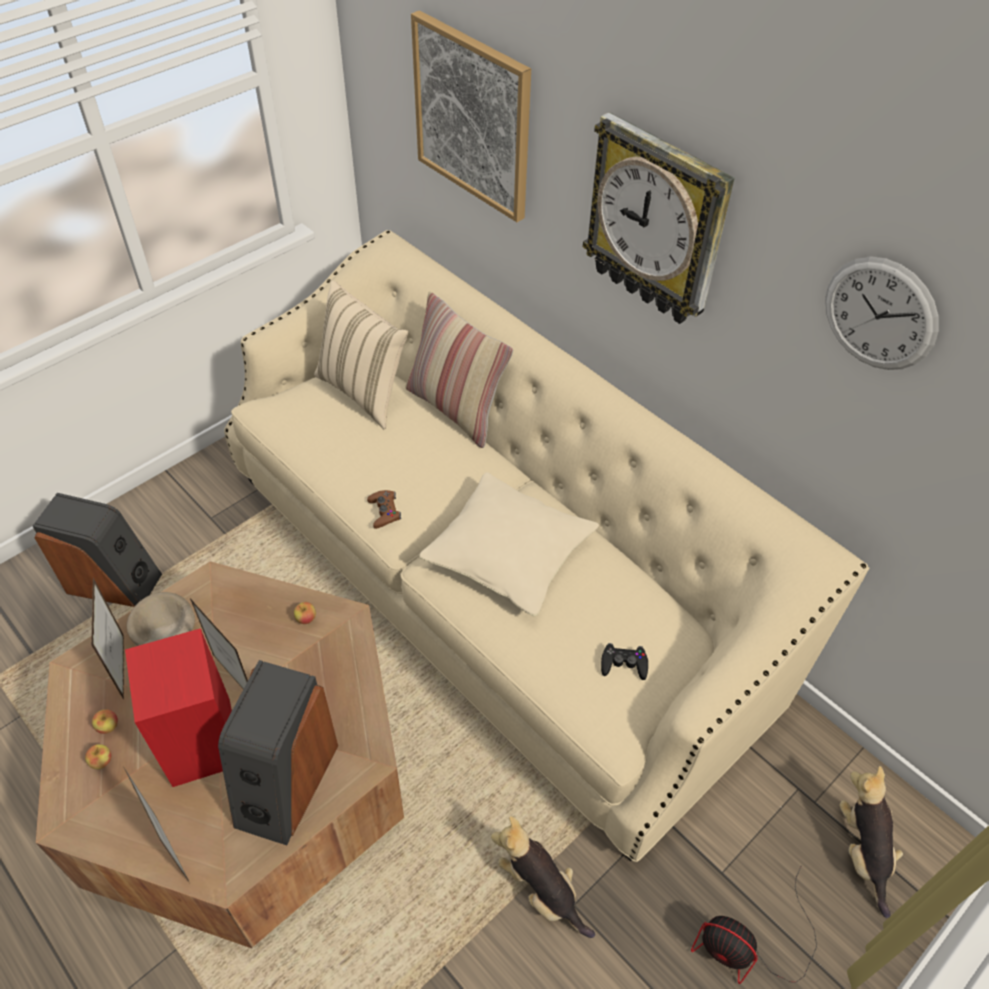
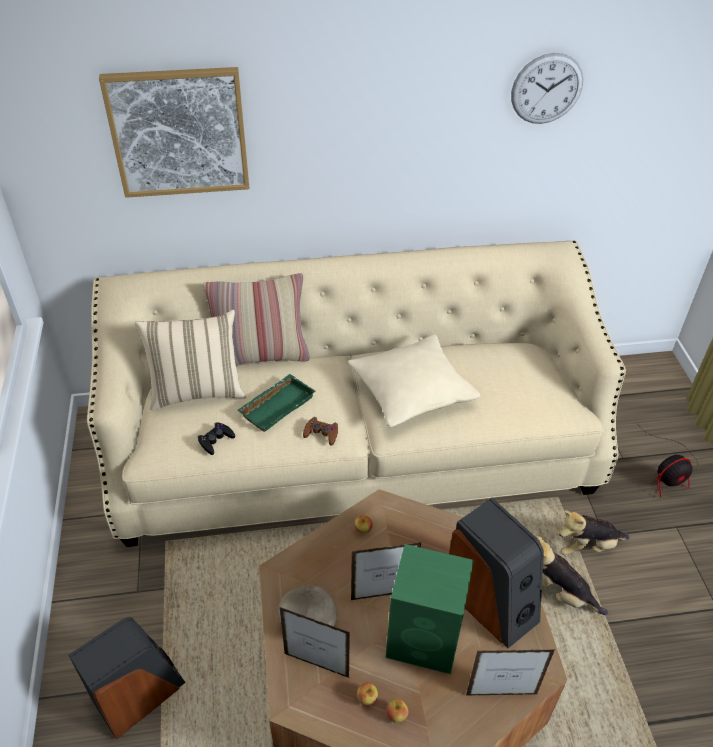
camera: 55 degrees left, 5 degrees down
red speaker [125,628,232,787] -> green speaker [386,544,474,674]
wall clock [583,112,735,324] -> none
black game controller [601,643,648,680] -> black game controller moved to [198,422,235,455]
plush toy [840,766,903,918] -> plush toy moved to [537,536,608,615]
none -> green tray [238,374,315,432]

